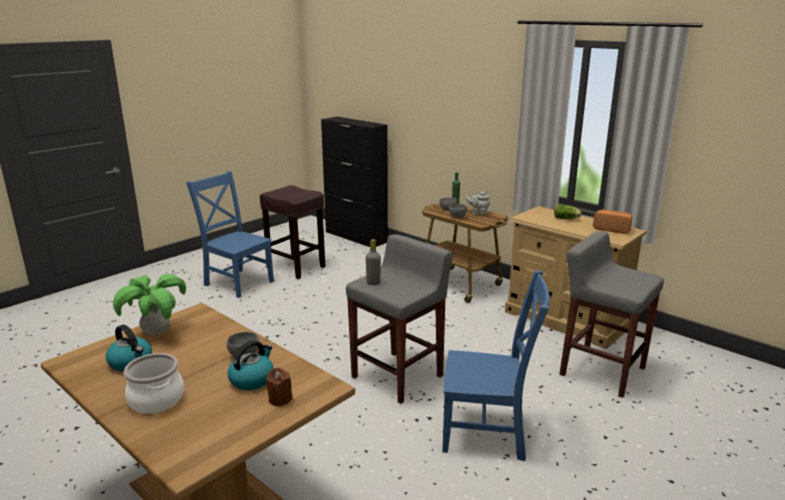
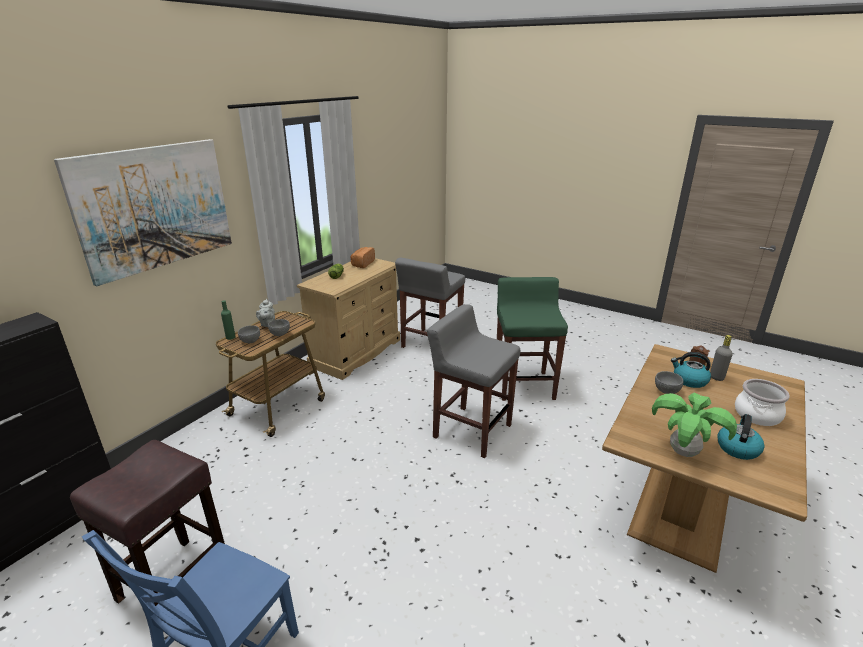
camera: 100 degrees left, 5 degrees up
grey bottle [366,239,381,285] -> grey bottle moved to [710,335,733,381]
blue chair [442,270,550,461] -> green stool [497,277,568,401]
none -> picture [54,139,232,286]

